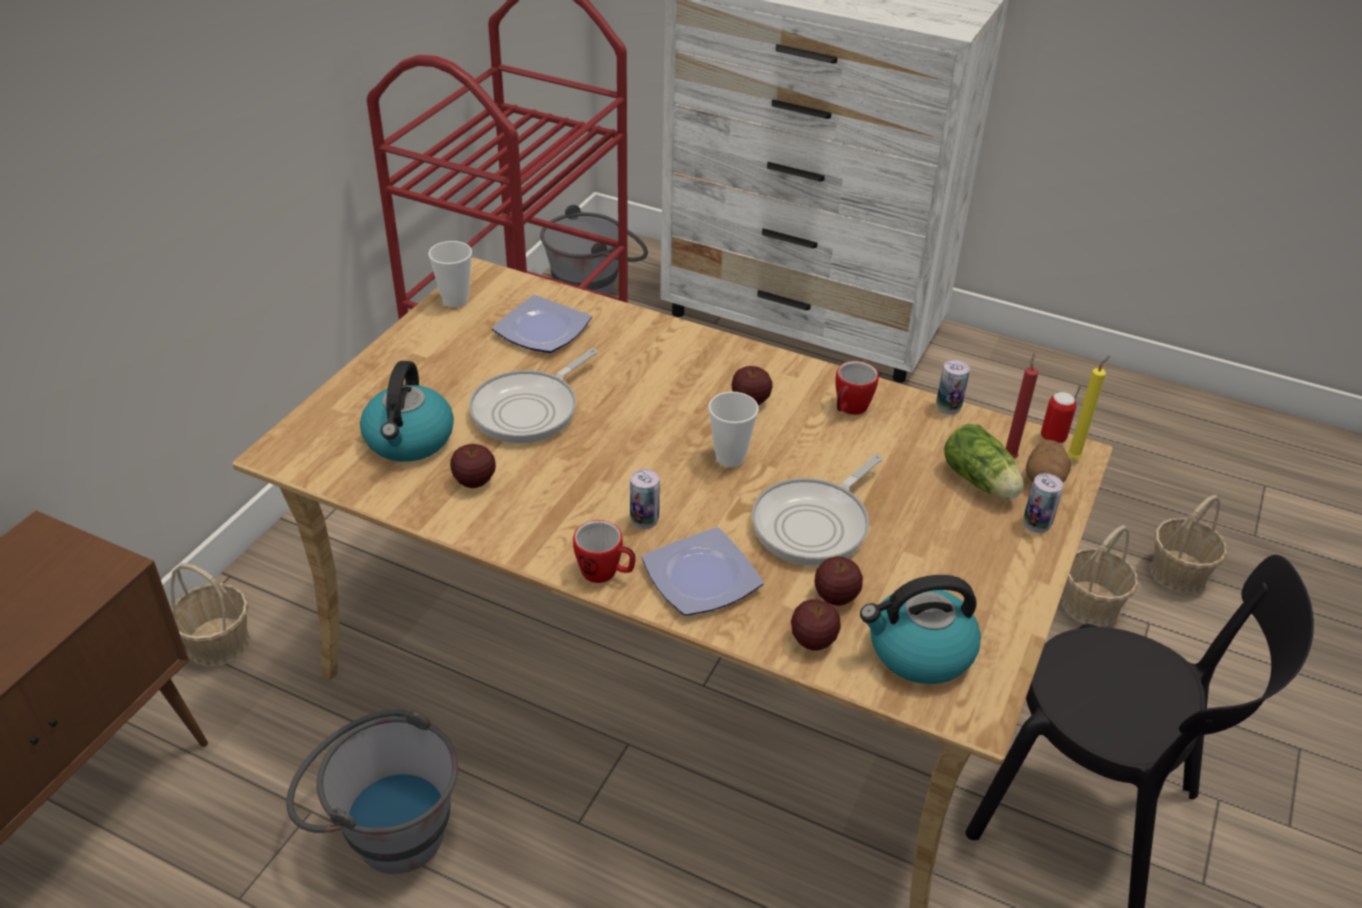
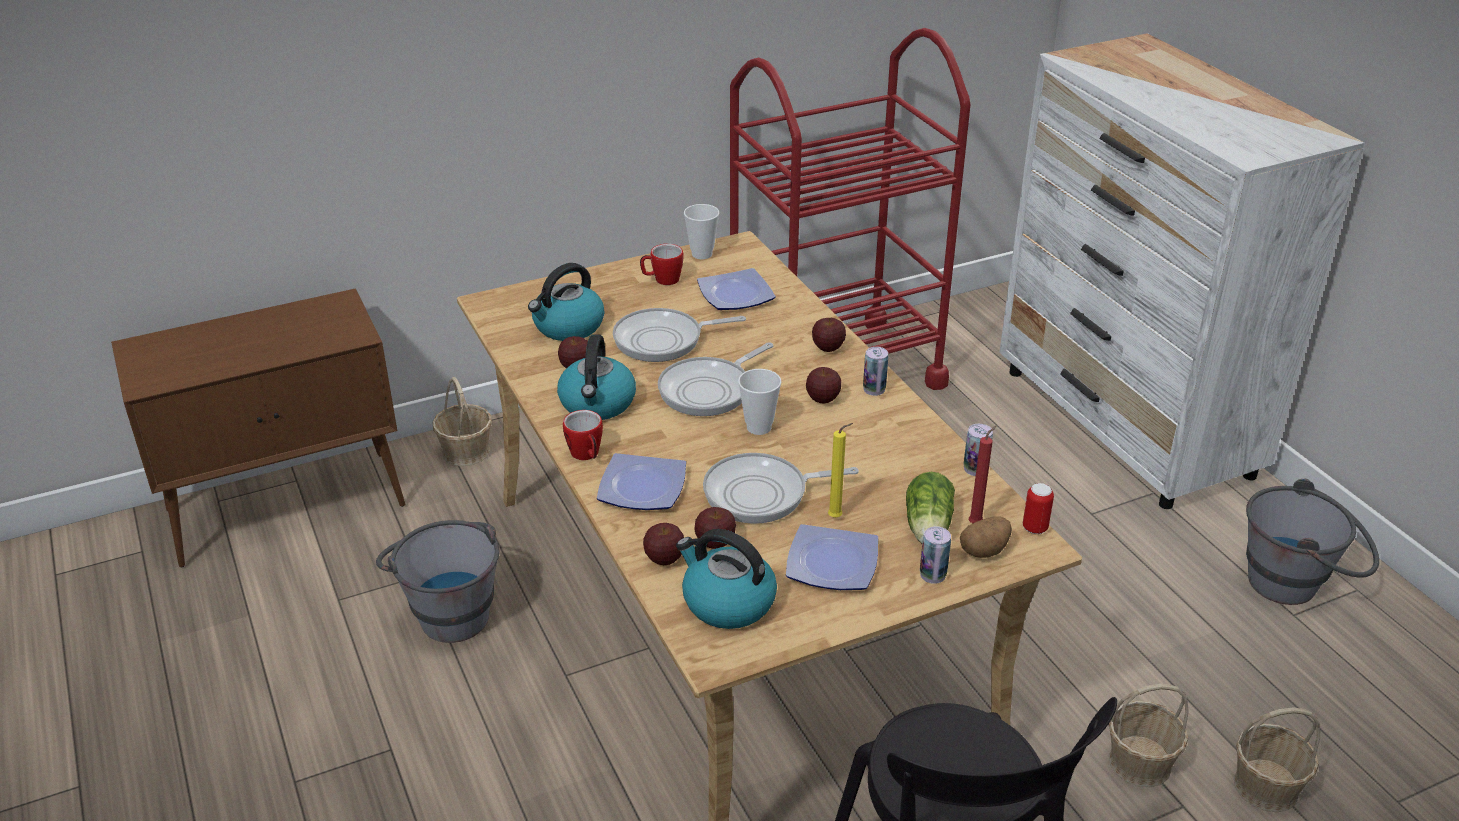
camera: 40 degrees right, 5 degrees down
grey bucket [540,204,648,296] -> grey bucket moved to [1246,478,1379,605]
can [630,469,660,529] -> can moved to [863,347,888,396]
mug [835,361,879,415] -> mug moved to [640,244,684,285]
yellow candle [1067,356,1110,459] -> yellow candle moved to [828,423,853,518]
none -> kettle [557,334,636,420]
none -> frying pan [658,342,773,416]
none -> plate [786,524,878,590]
none -> apple [812,318,846,352]

